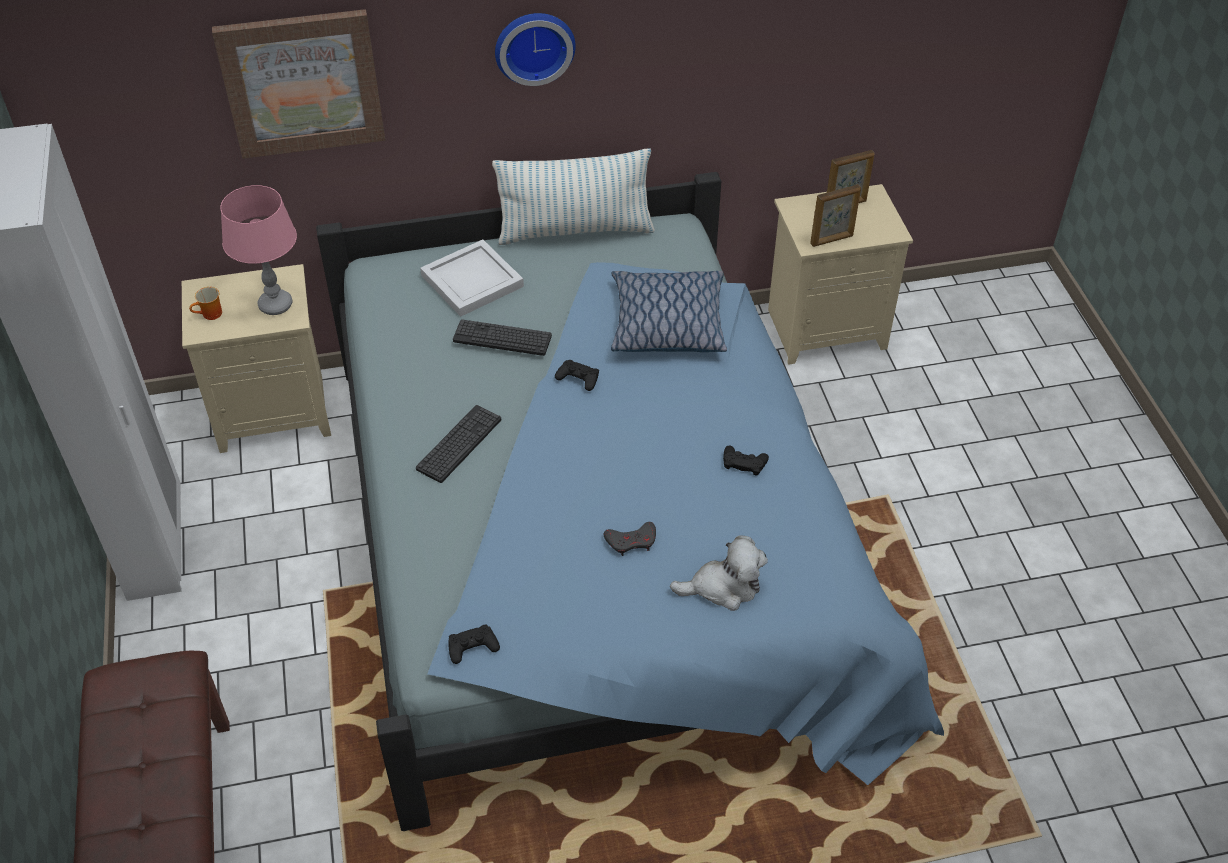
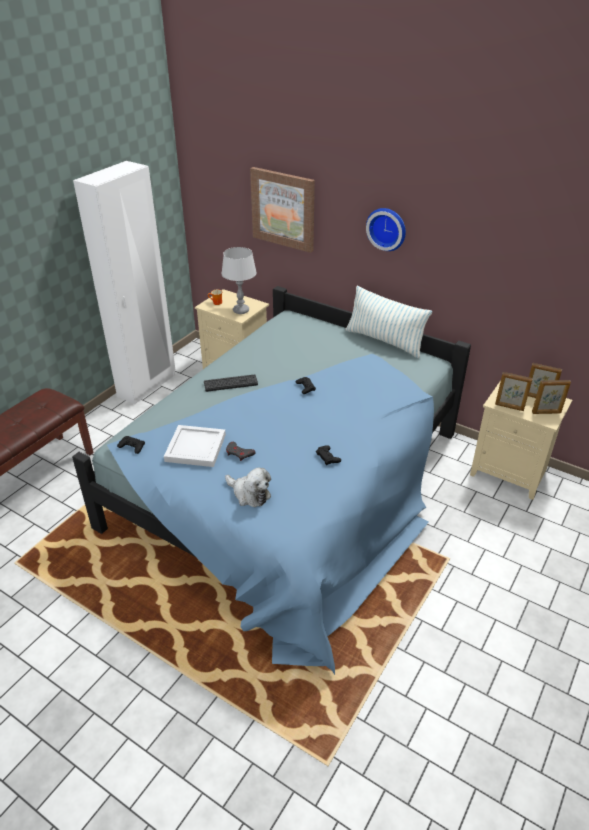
camera: 45 degrees right, 10 degrees down
pink table lamp [220,185,297,315] -> grey table lamp [221,247,257,314]
white tray [420,240,524,317] -> white tray moved to [164,425,226,467]
keyboard [453,319,552,356] -> none
pillow [611,271,727,352] -> none
none -> picture frame [532,380,571,414]

